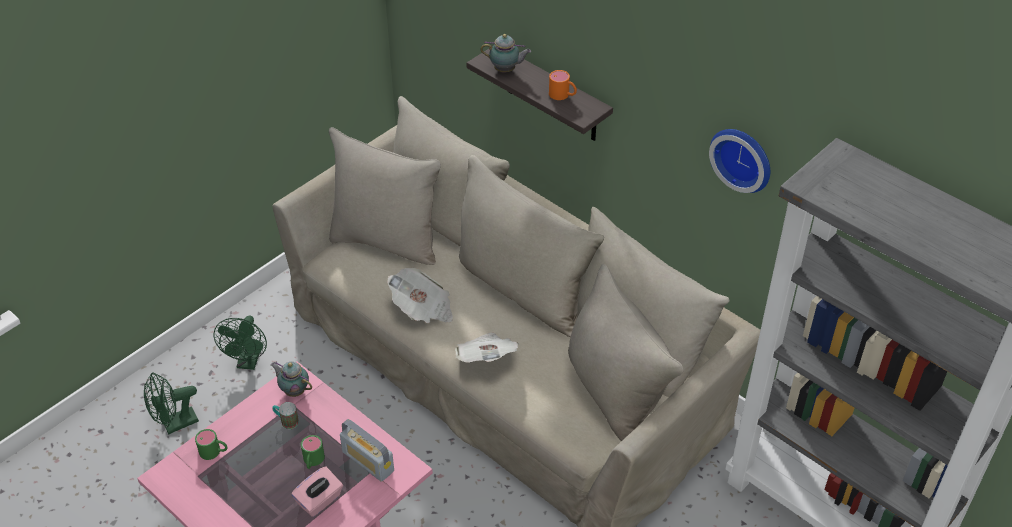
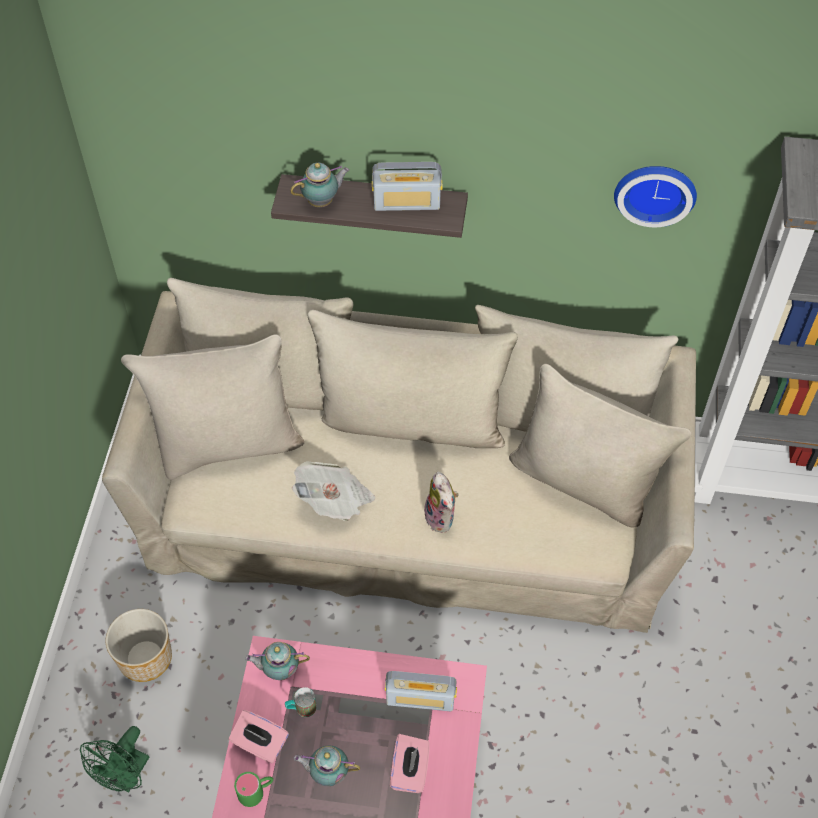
camera: 35 degrees left, 10 degrees up
green fan [214,316,267,370] -> planter [105,609,172,682]
green mug [301,435,325,469] -> none
newspaper [455,332,519,363] -> plush toy [424,472,459,533]
orange mug [549,70,577,100] -> radio [372,162,442,211]
none -> pink tissue box [229,710,289,763]
none -> teapot [294,746,360,786]

